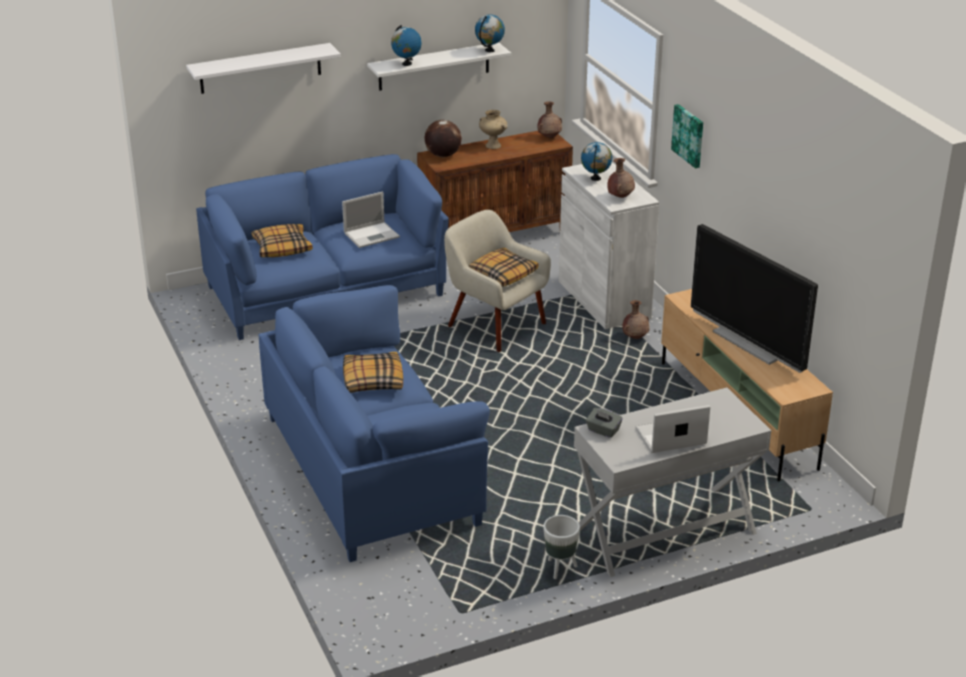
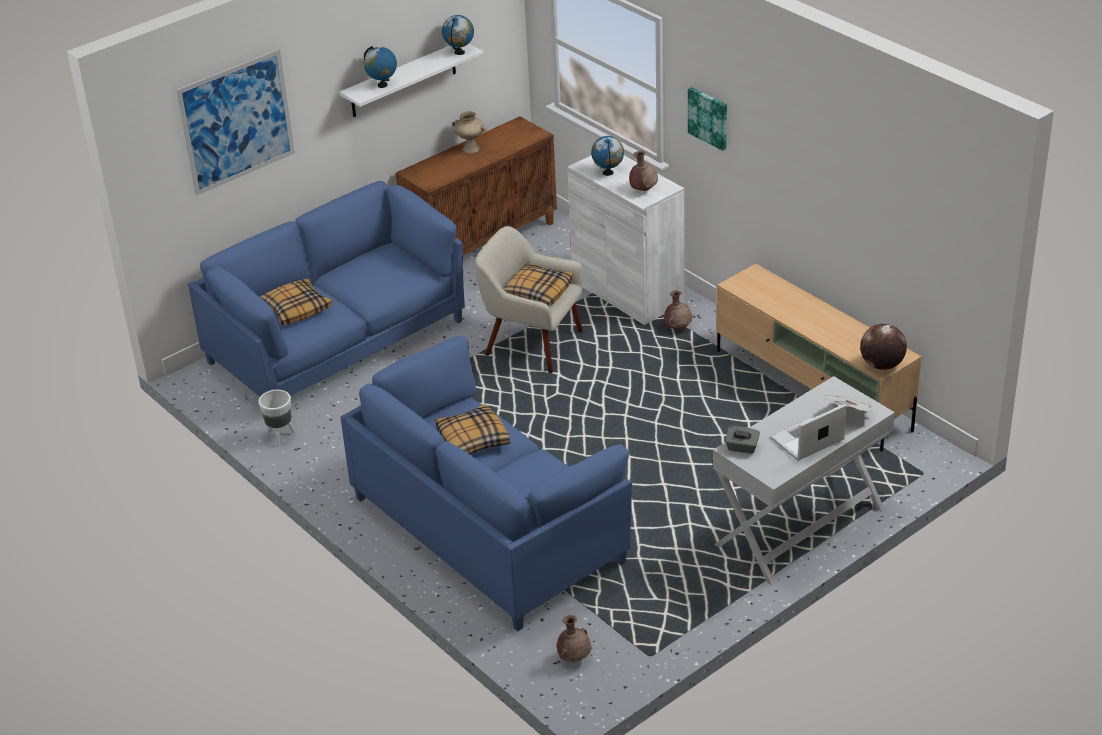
camera: 15 degrees left, 5 degrees up
white shelf [186,43,341,94] -> picture [176,49,295,196]
laptop [342,191,400,248] -> none
globe [424,120,462,157] -> globe moved to [860,324,907,370]
brown vase [537,101,562,138] -> brown vase moved to [557,615,591,662]
white planter [543,515,580,579] -> white planter moved to [258,390,296,447]
television [691,224,818,373] -> none
none -> newspaper [824,395,874,412]

